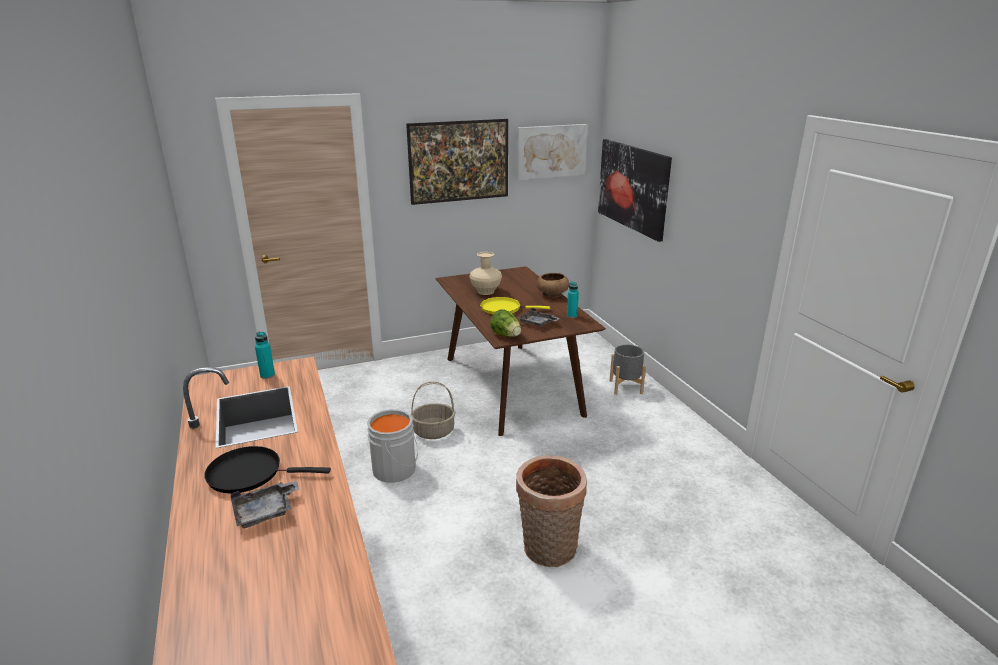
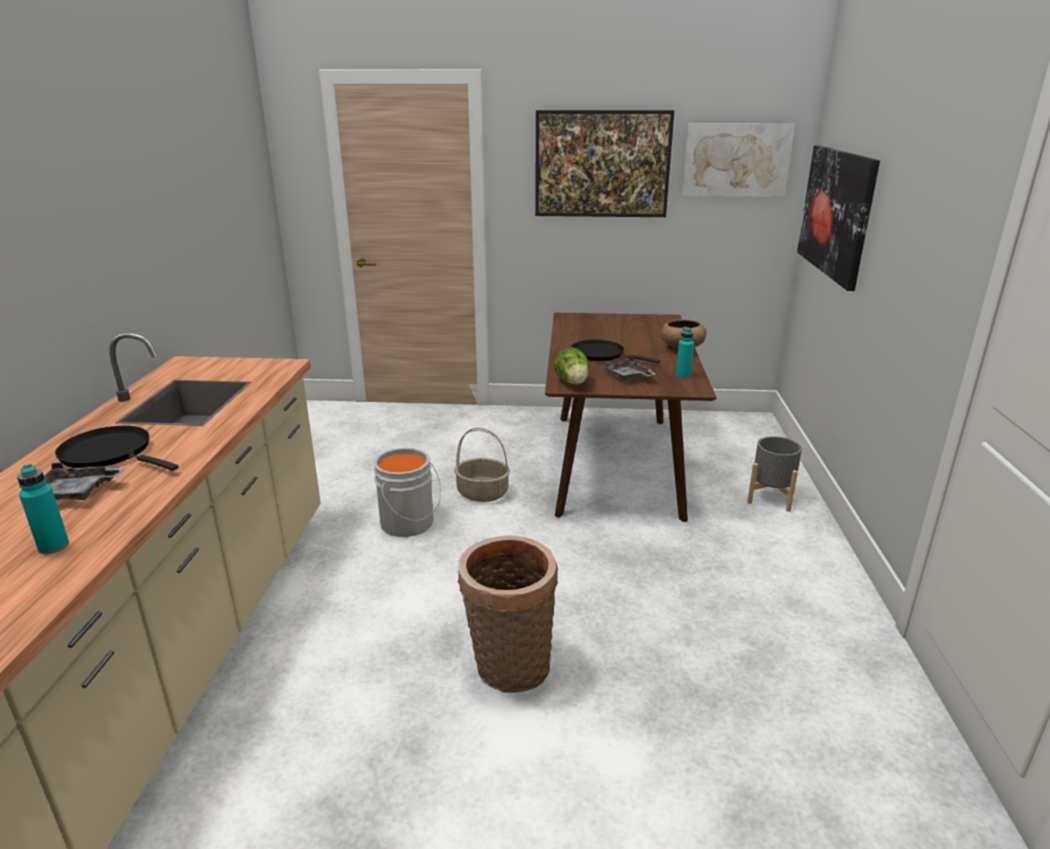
camera: 25 degrees right, 0 degrees up
turquoise bottle [255,331,275,379] -> turquoise bottle moved to [17,464,69,554]
beige vase [470,252,502,295] -> none
yellow frying pan [480,297,550,314] -> black frying pan [571,340,660,363]

